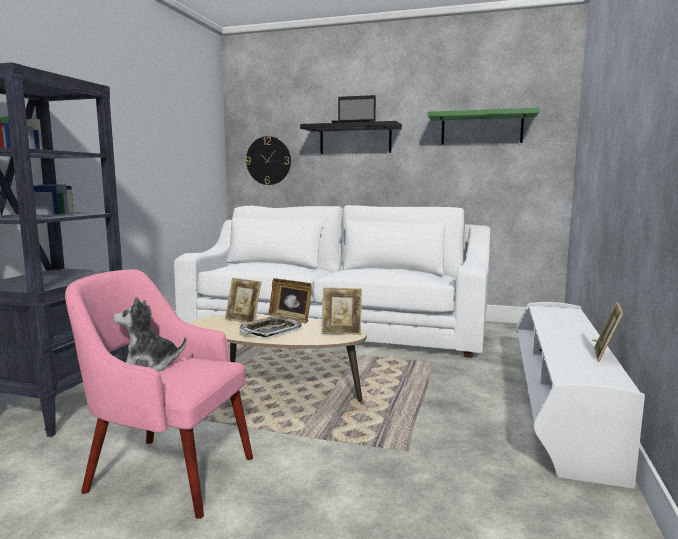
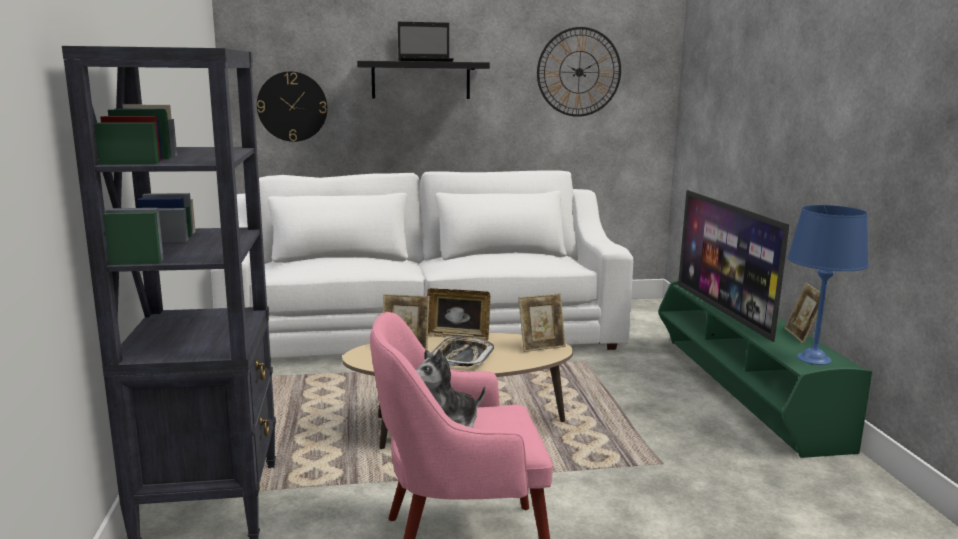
camera: 25 degrees left, 5 degrees up
green shelf [428,107,539,144] -> wall clock [537,27,621,117]
white tv stand [516,302,645,489] -> green tv stand [658,281,872,458]
none -> television [678,190,789,342]
none -> blue table lamp [787,205,869,365]

